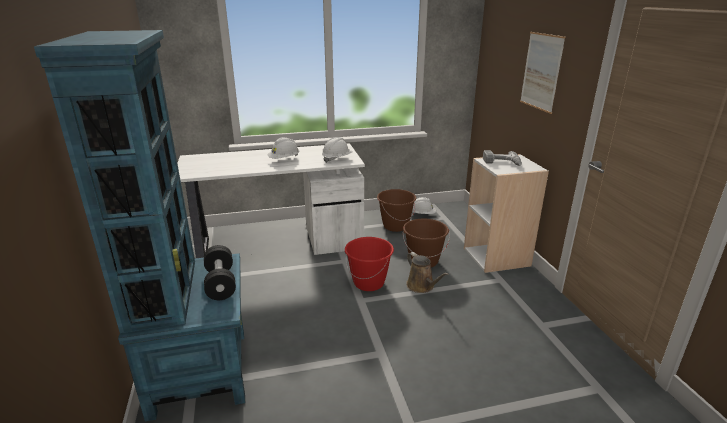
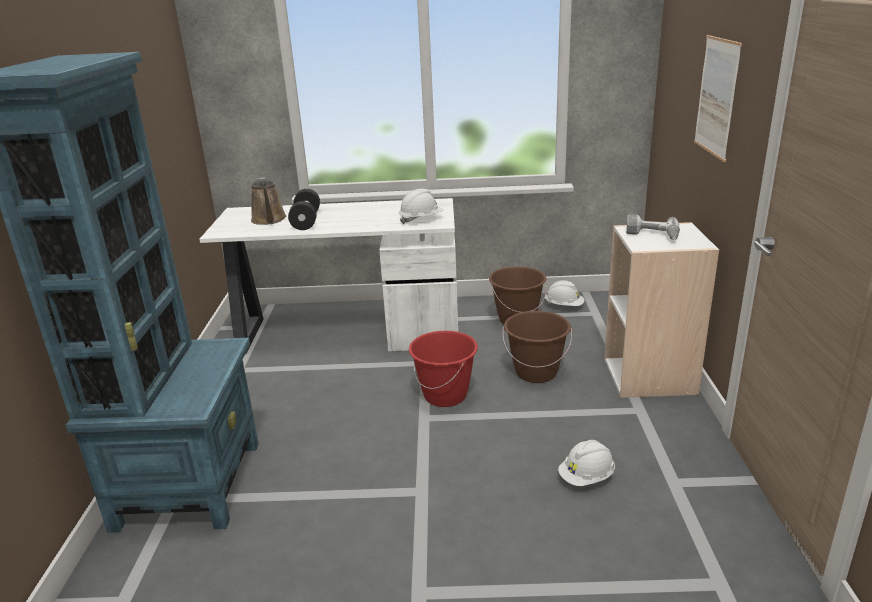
camera: 15 degrees right, 0 degrees up
black dumbbell [204,245,236,300] -> black dumbbell moved to [288,189,320,230]
white hard hat [268,137,299,159] -> white hard hat moved to [558,440,615,486]
brown watering can [406,252,449,293] -> brown watering can moved to [251,177,287,225]

